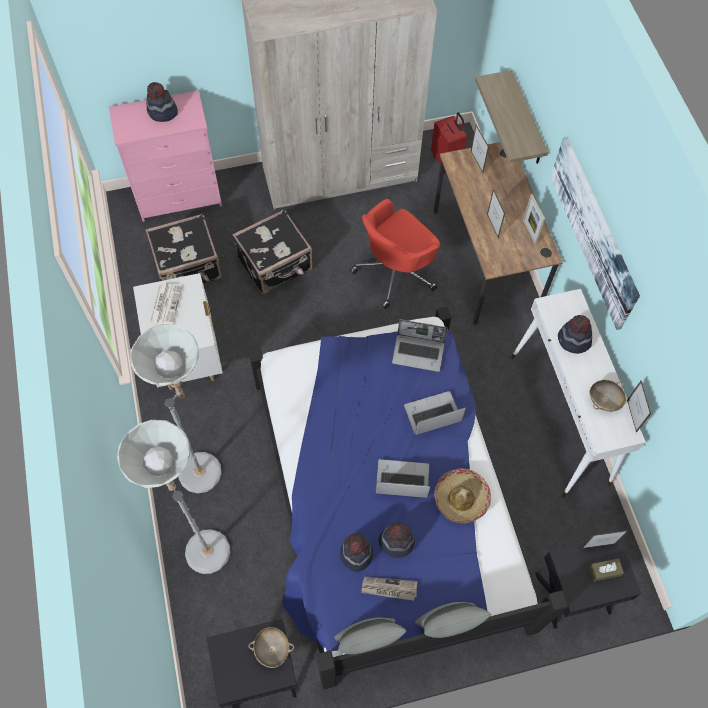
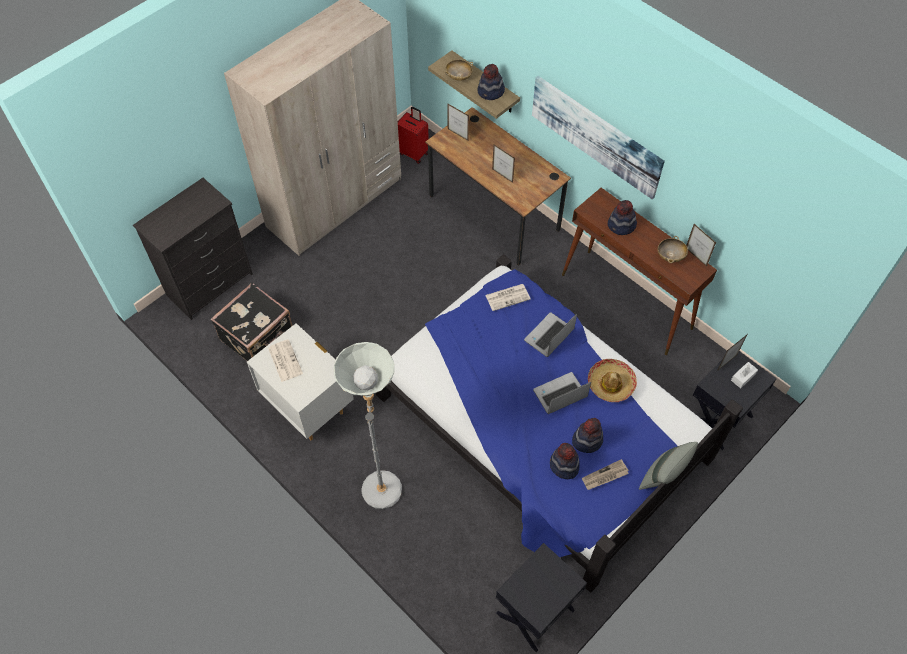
camera: 30 degrees left, 5 degrees down
pink dresser [109,90,222,222] -> black dresser [133,178,253,320]
grey floor lamp [117,420,230,574] -> none
hat [146,82,178,122] -> hat moved to [477,64,505,100]
black suitcase [232,209,313,294] -> none
beige bowl [249,627,294,668] -> beige bowl moved to [444,60,473,81]
grey pillow [334,618,406,654] -> none
red office chair [350,199,440,309] -> none
laptop [392,319,448,372] -> newspaper [485,284,531,311]
white console table [511,289,646,498] -> brown console table [562,188,717,355]
picture frame [523,194,545,244] -> none
brown tissue box [589,558,624,581] -> white tissue box [731,362,758,388]

